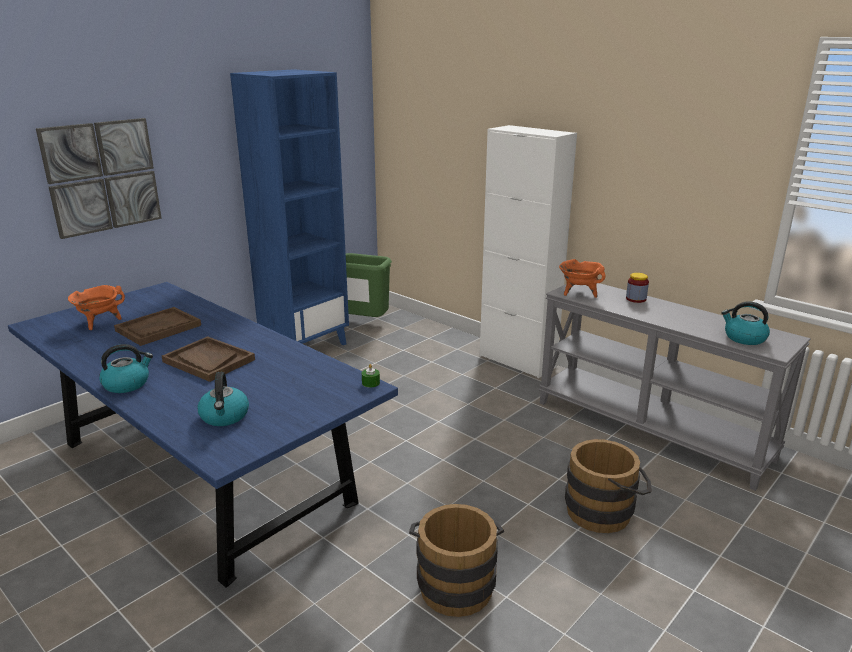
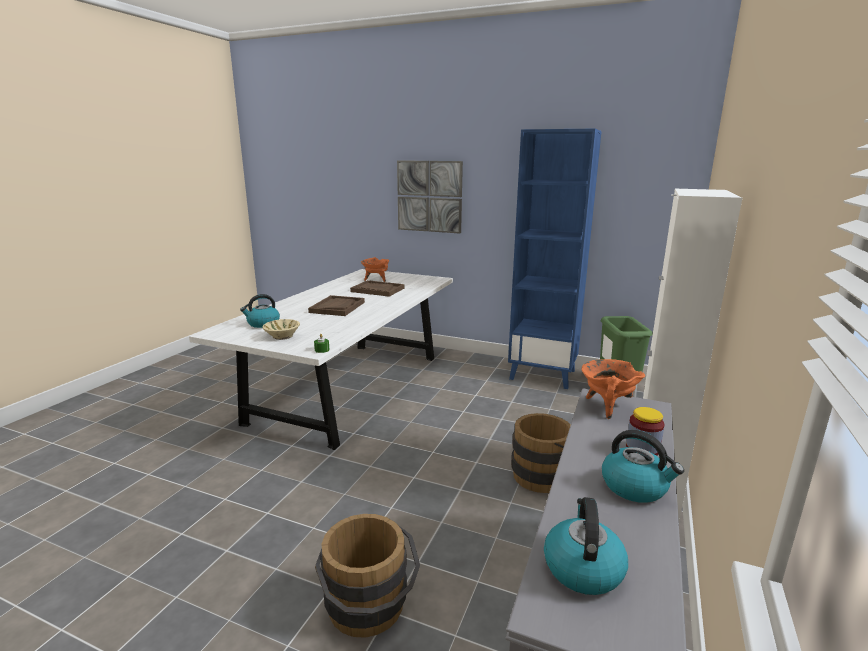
camera: 70 degrees right, 5 degrees down
blue dining table [8,282,398,588] -> white dining table [189,269,453,450]
kettle [99,344,153,393] -> kettle moved to [602,430,684,503]
brown bucket [409,504,504,617] -> brown bucket moved to [511,413,571,493]
none -> beige bowl [262,319,300,340]

